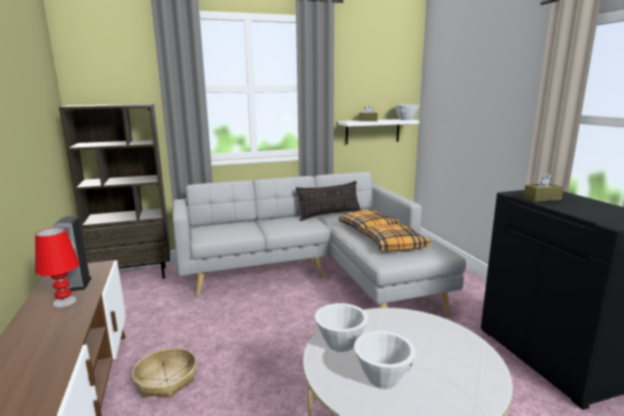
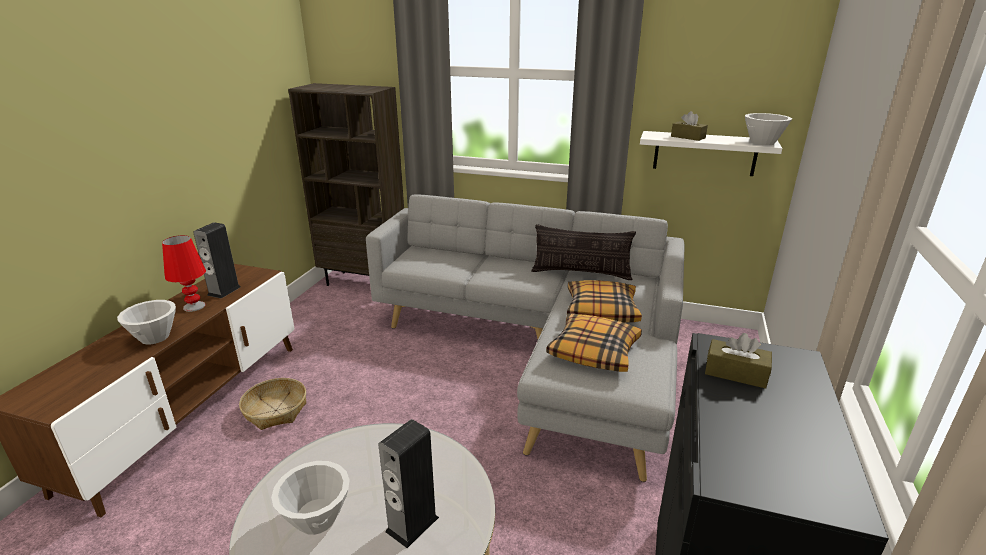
camera: 35 degrees right, 10 degrees up
white bowl [315,303,368,352] -> white bowl moved to [117,300,176,345]
none -> speaker [378,419,439,548]

